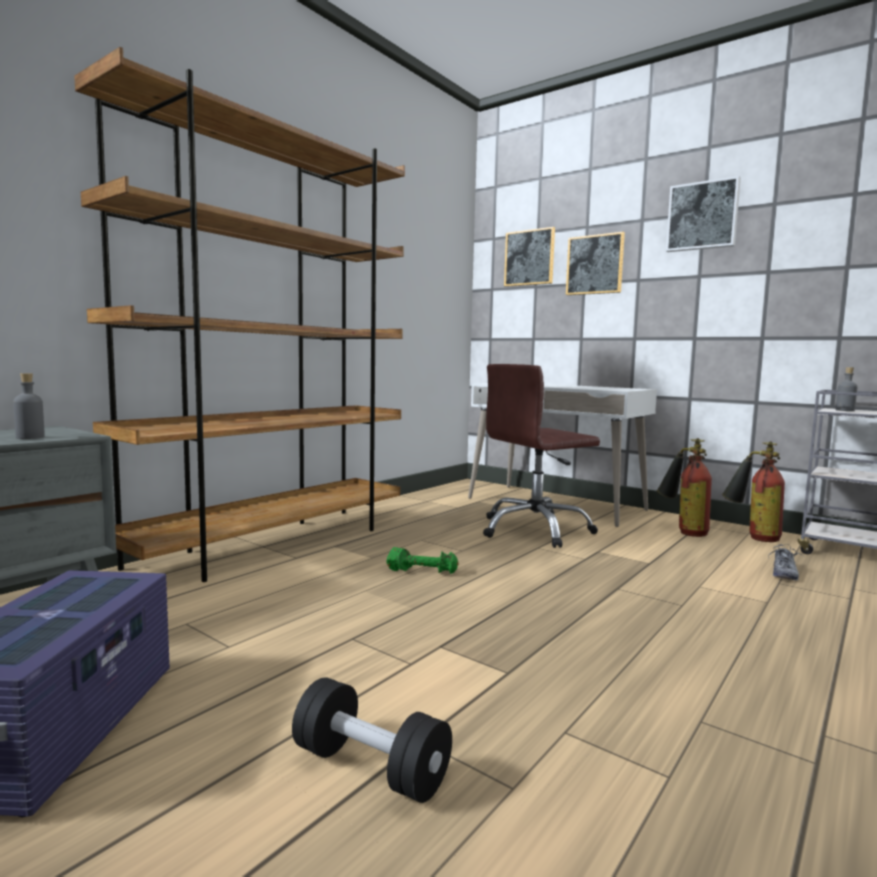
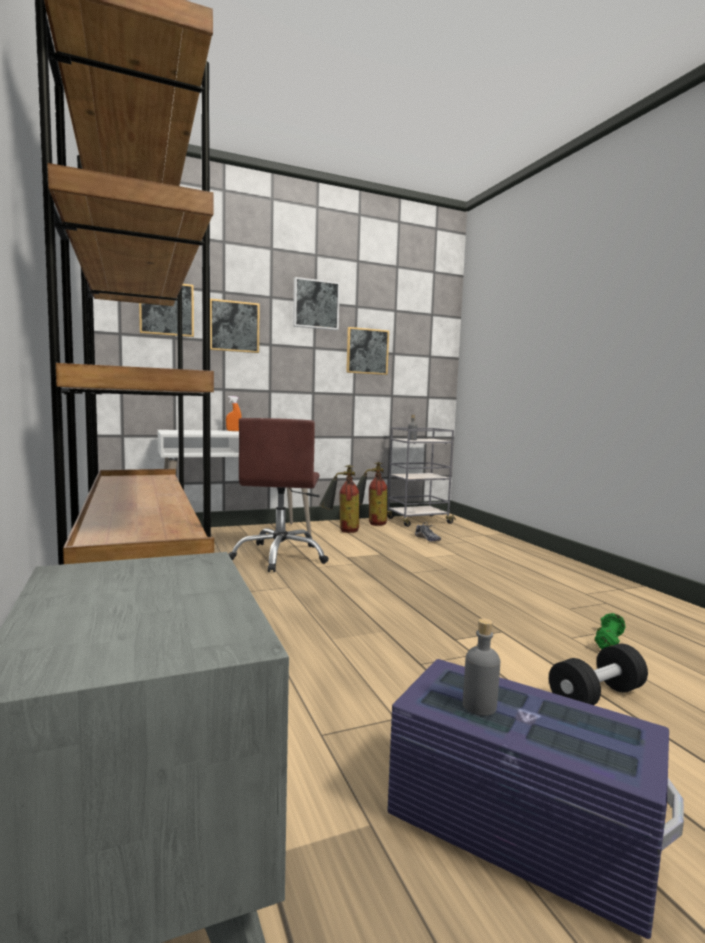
camera: 60 degrees left, 0 degrees up
grey bottle [13,373,45,439] -> grey bottle moved to [463,618,500,716]
green dumbbell [386,547,458,574] -> green dumbbell moved to [595,613,626,649]
none -> orange spray bottle [226,396,242,431]
none -> picture [346,327,389,375]

